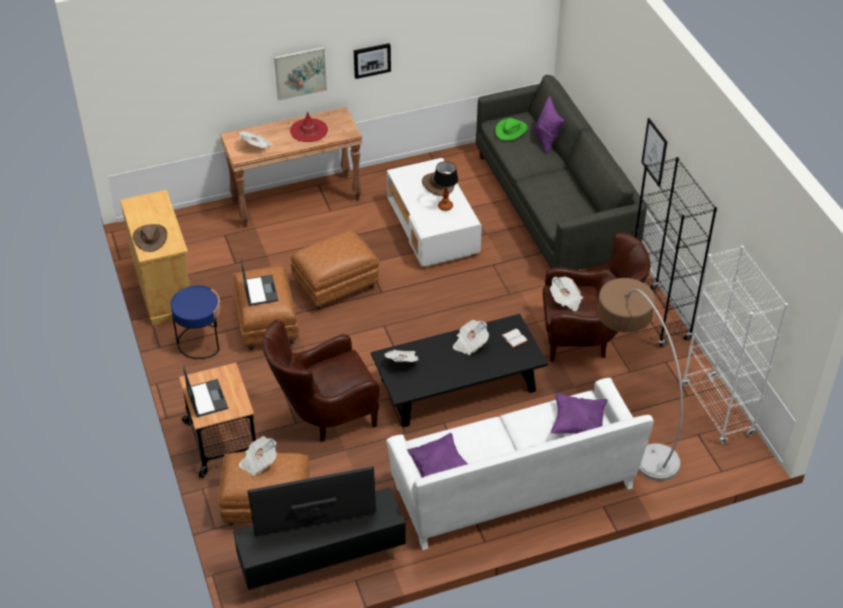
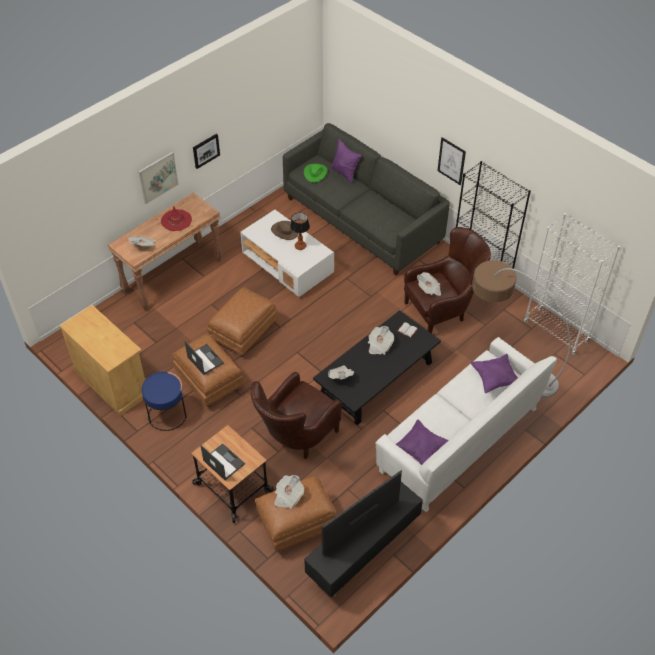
camera: 25 degrees left, 5 degrees up
brown hat [133,224,167,252] -> none

